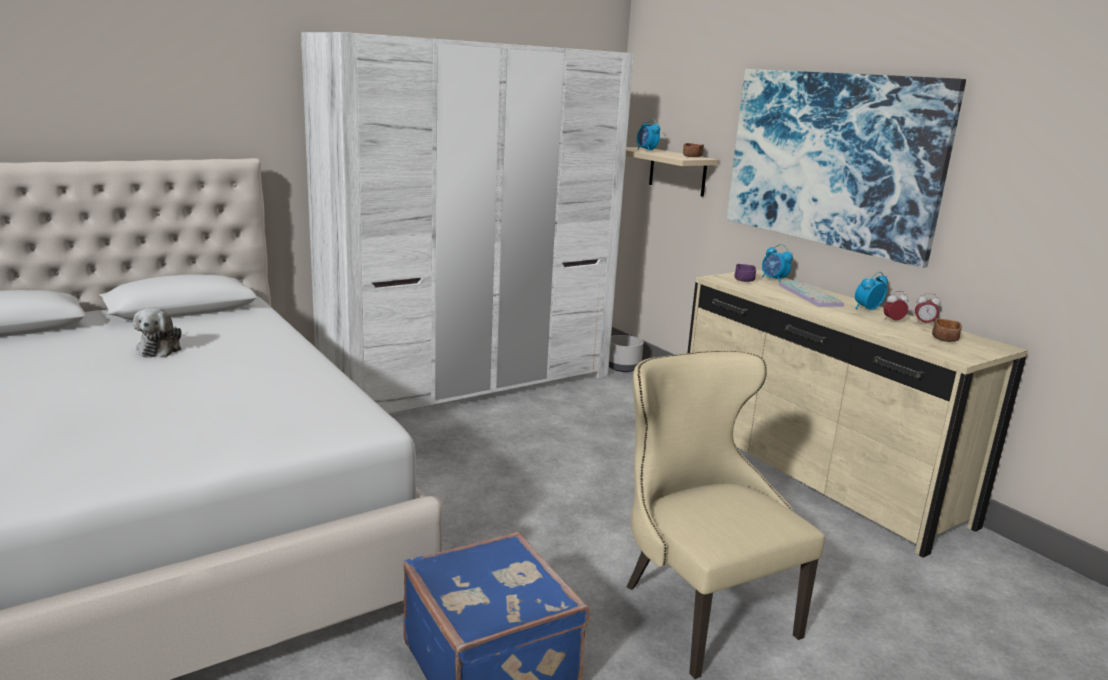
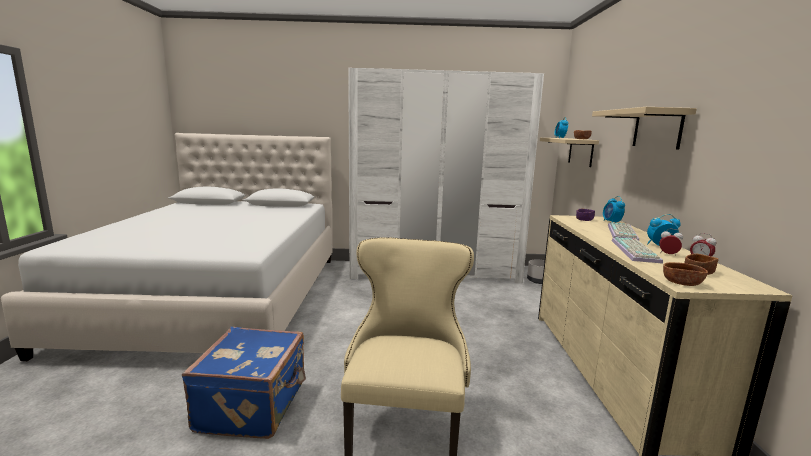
camera: 35 degrees right, 5 degrees down
plush toy [133,307,182,357] -> none
picture [727,69,966,268] -> beige shelf [592,107,697,149]
none -> keyboard [612,237,663,264]
none -> brown bowl [663,262,708,286]

